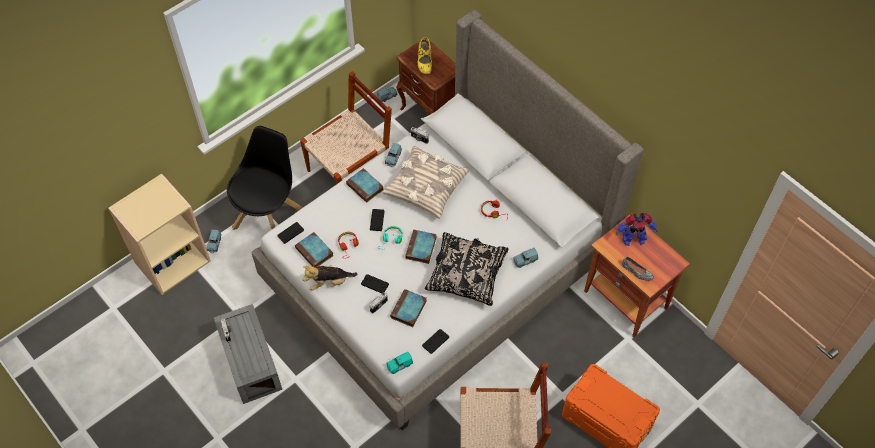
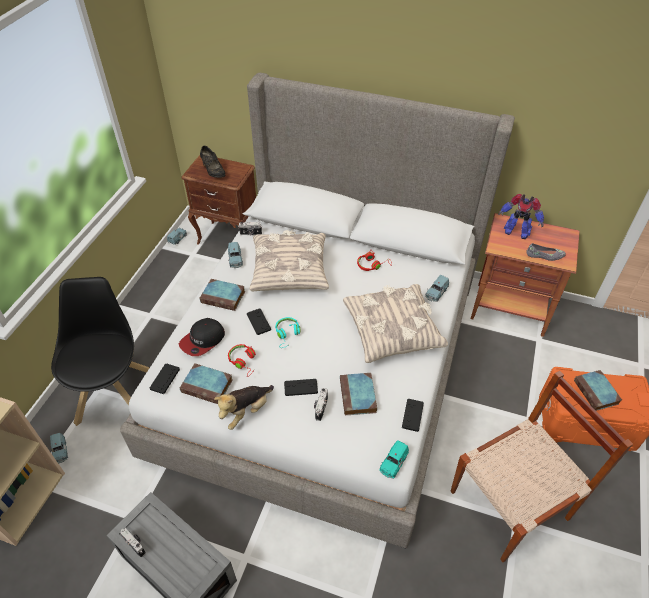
camera: 30 degrees left, 10 degrees down
chair [300,71,392,184] -> none
book [405,230,437,264] -> book moved to [574,370,622,411]
yellow shoe [418,37,432,74] -> black shoe [200,146,225,178]
black pillow [425,232,509,306] -> beige pillow [343,284,448,363]
toy robot [616,213,657,246] -> toy robot turned 60 degrees clockwise [498,194,544,239]
none -> cap [179,318,225,356]

